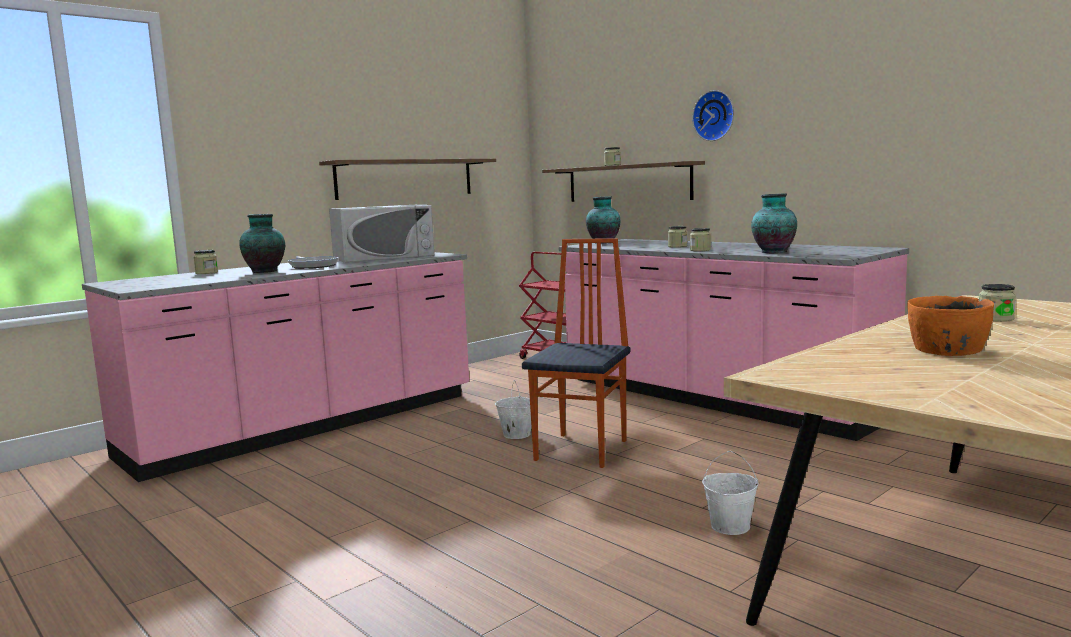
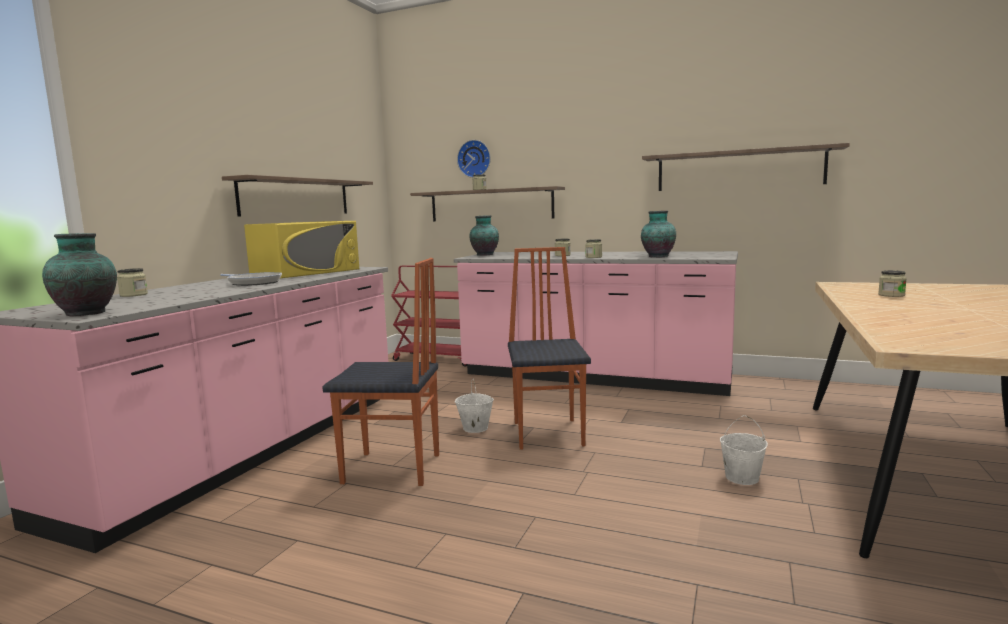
camera: 25 degrees left, 0 degrees up
vase [239,214,285,273] -> vase moved to [42,233,117,316]
white microwave [329,205,435,263] -> yellow microwave [244,221,359,278]
wall clock [692,90,734,141] -> wall clock moved to [457,140,491,178]
orange bowl [907,296,994,356] -> none
none -> chair [322,258,439,486]
none -> shelf [642,143,850,191]

